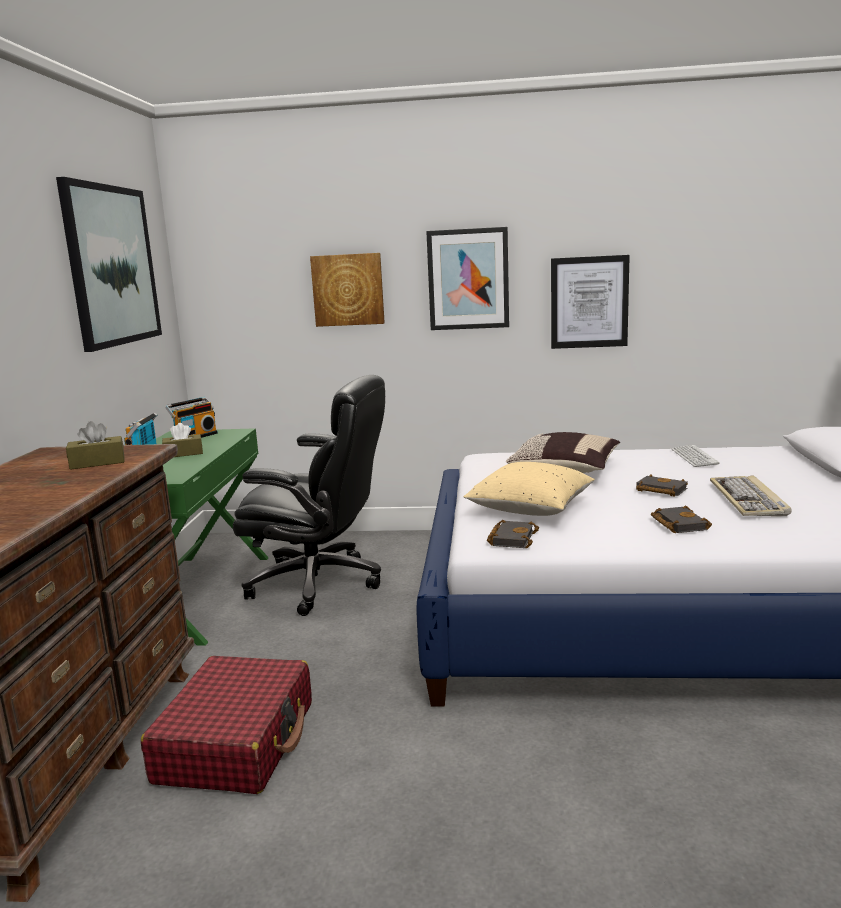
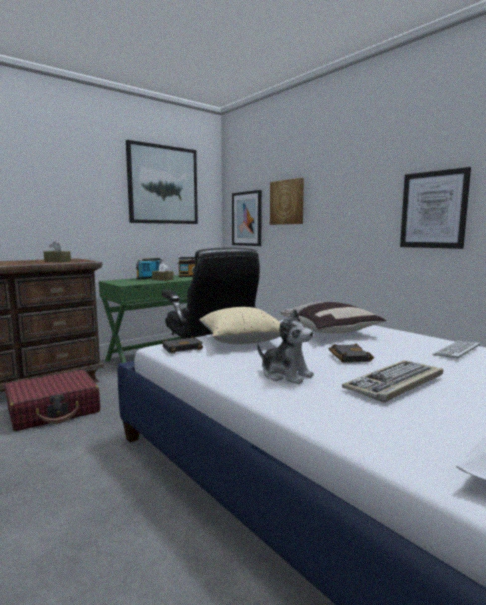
camera: 45 degrees right, 5 degrees down
picture [426,227,509,330] -> picture moved to [232,190,262,246]
black book [651,506,712,533] -> plush toy [257,309,314,384]

